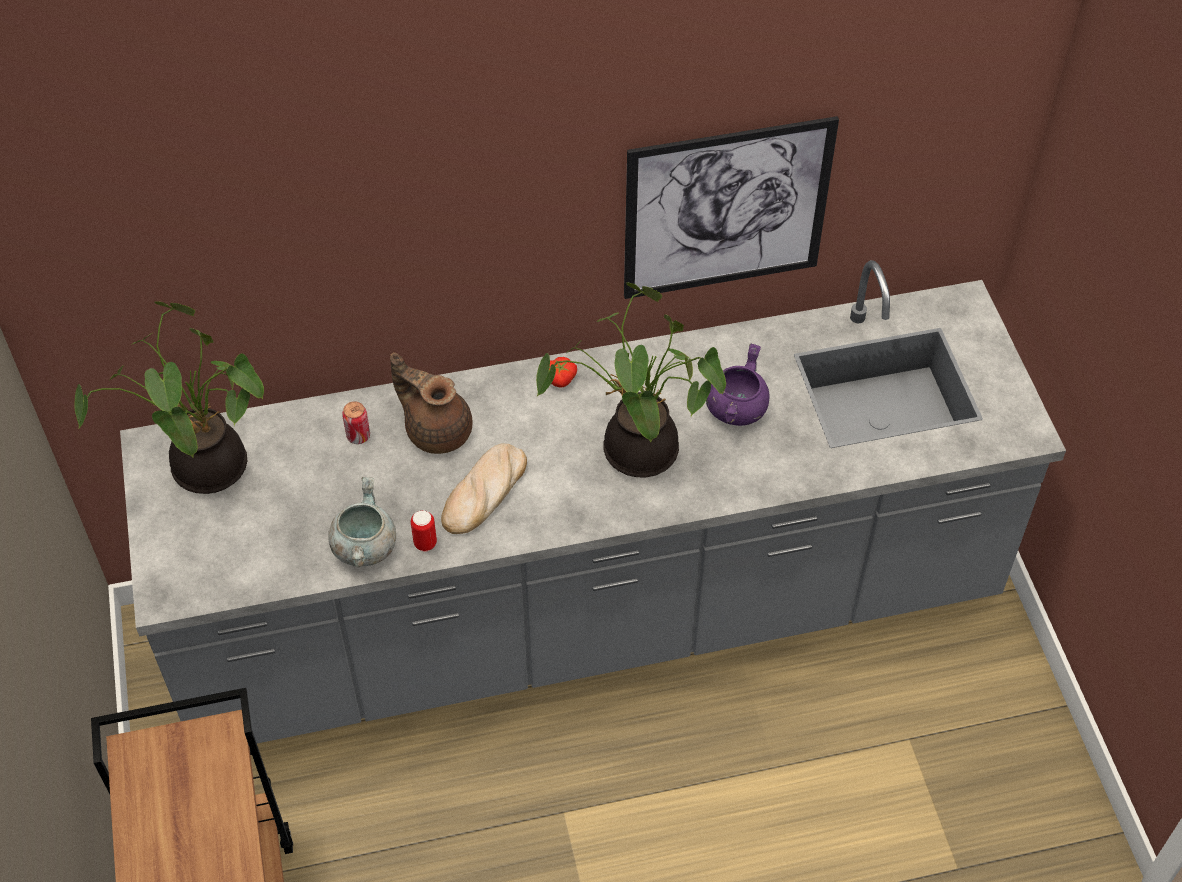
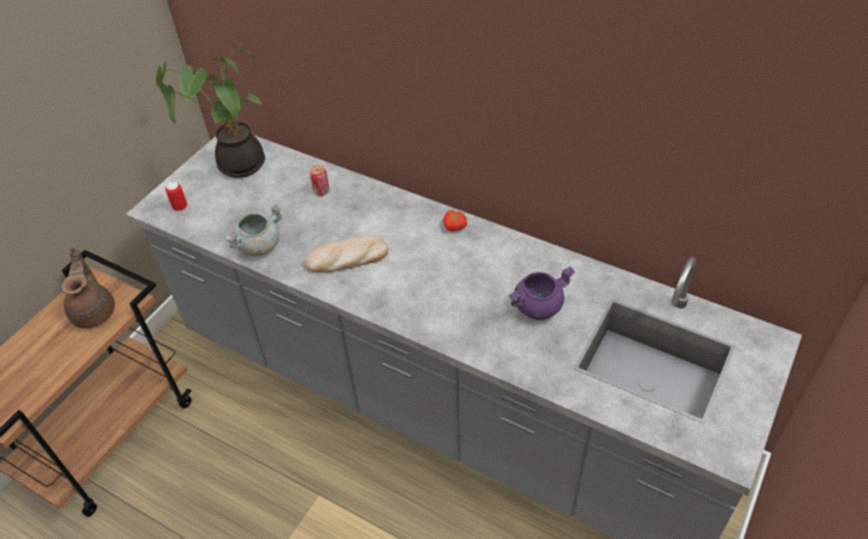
camera: 45 degrees right, 5 degrees down
brown teapot [390,352,473,454] -> brown teapot moved to [61,247,115,329]
can [411,510,437,551] -> can moved to [165,182,187,211]
potted plant [536,283,726,477] -> none
picture [624,116,839,299] -> none

